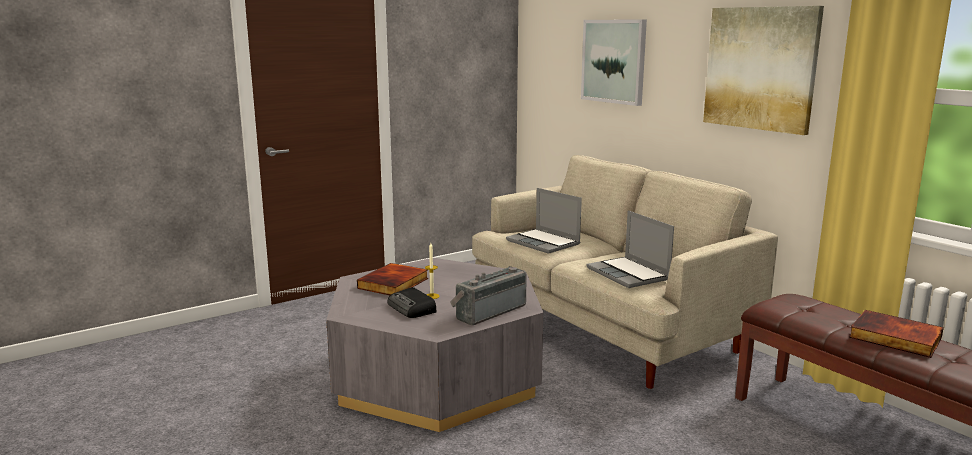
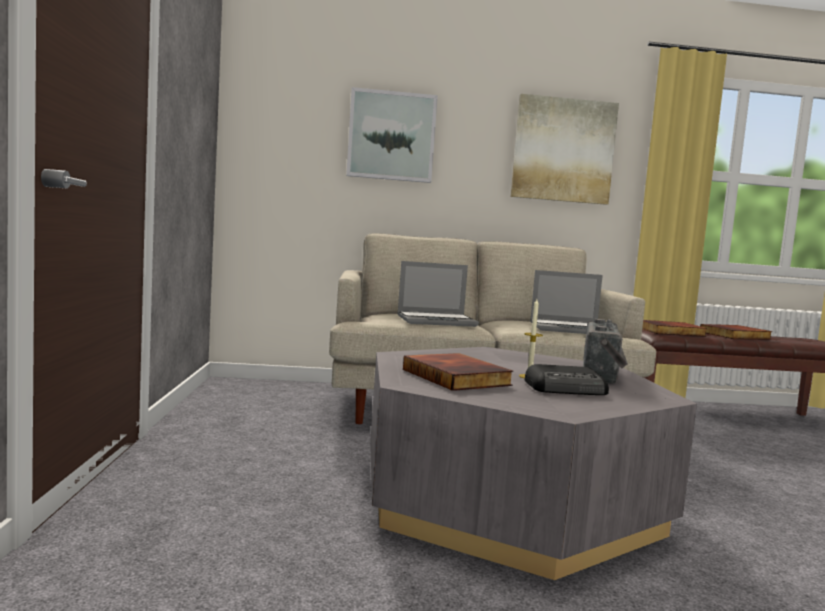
camera: 60 degrees left, 10 degrees down
radio [450,266,527,325] -> radio turned 150 degrees counterclockwise [583,319,628,384]
none -> book [642,320,707,337]

